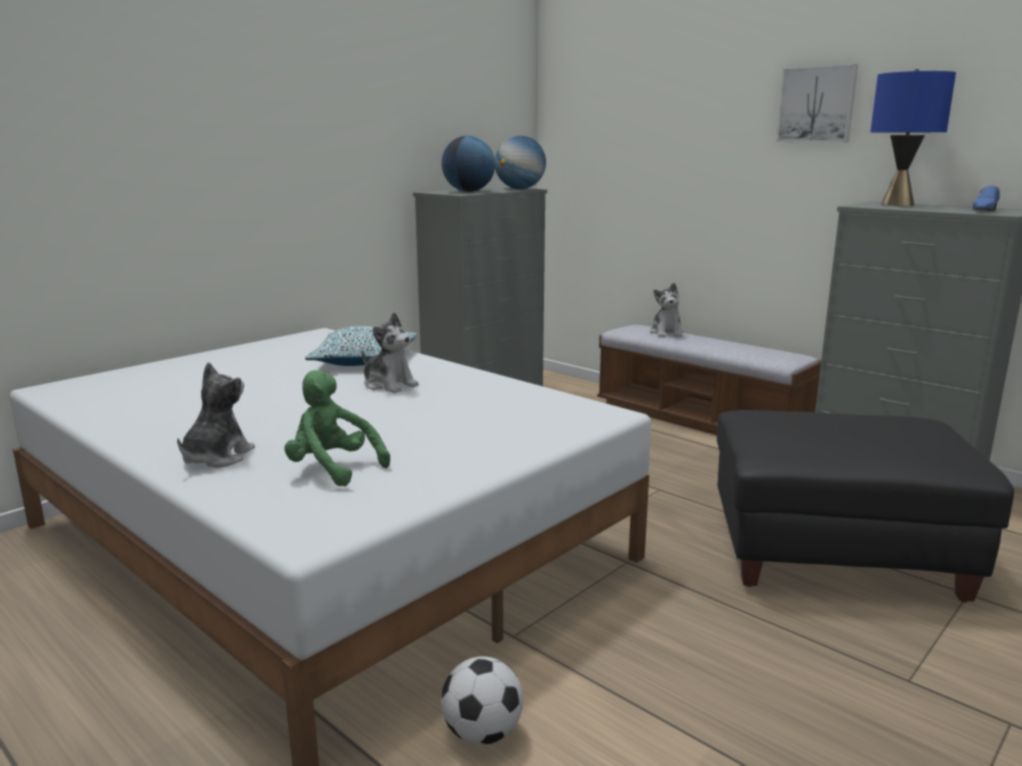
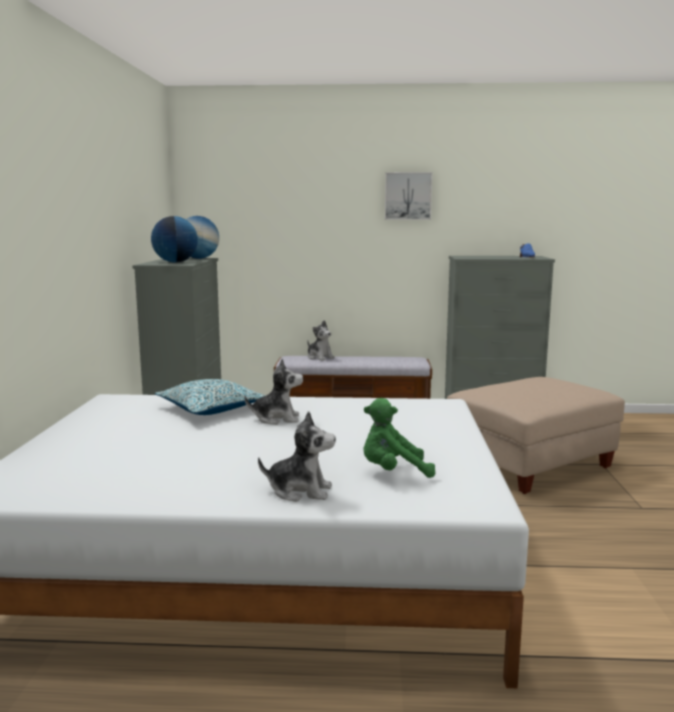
camera: 40 degrees left, 5 degrees down
plush toy [177,362,255,468] -> plush toy turned 120 degrees clockwise [258,411,336,502]
football [441,656,523,745] -> none
black ottoman [717,410,1014,602] -> beige ottoman [447,377,625,494]
blue table lamp [870,69,956,206] -> none

